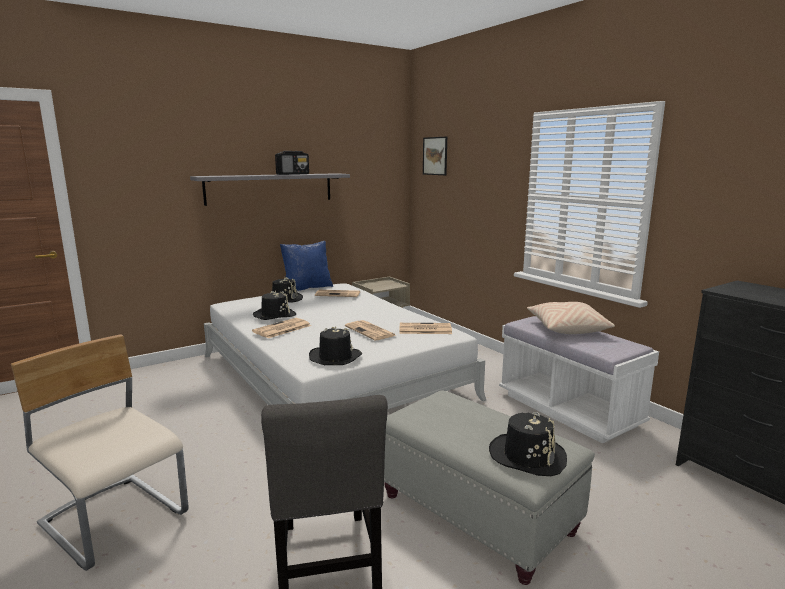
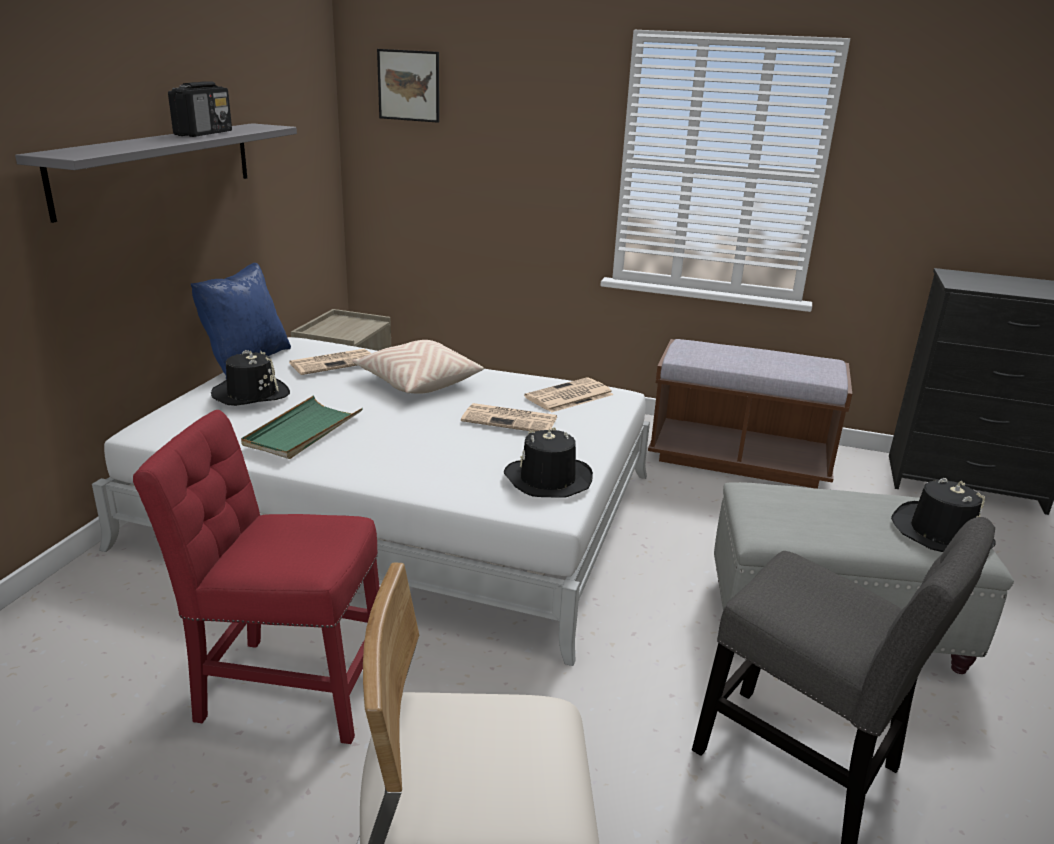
camera: 40 degrees left, 10 degrees up
newspaper [252,318,311,338] -> none
black hat [253,291,296,320] -> green tray [241,395,363,459]
white bench [499,316,659,444] -> brown bench [648,339,852,489]
beige pillow [527,302,615,334] -> beige pillow moved to [352,340,484,394]
none -> red chair [133,410,380,744]

